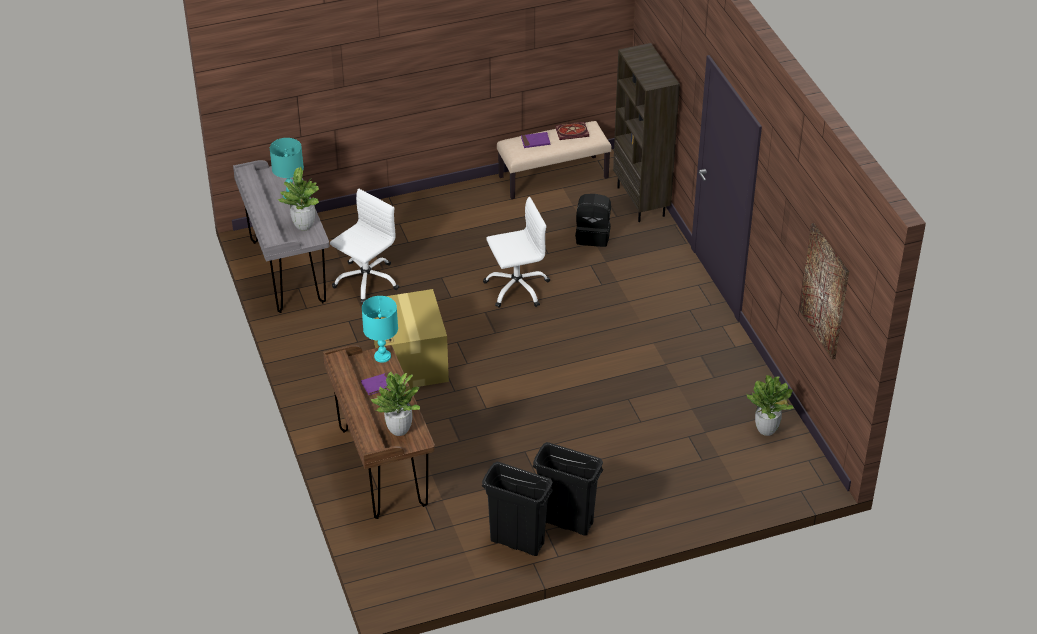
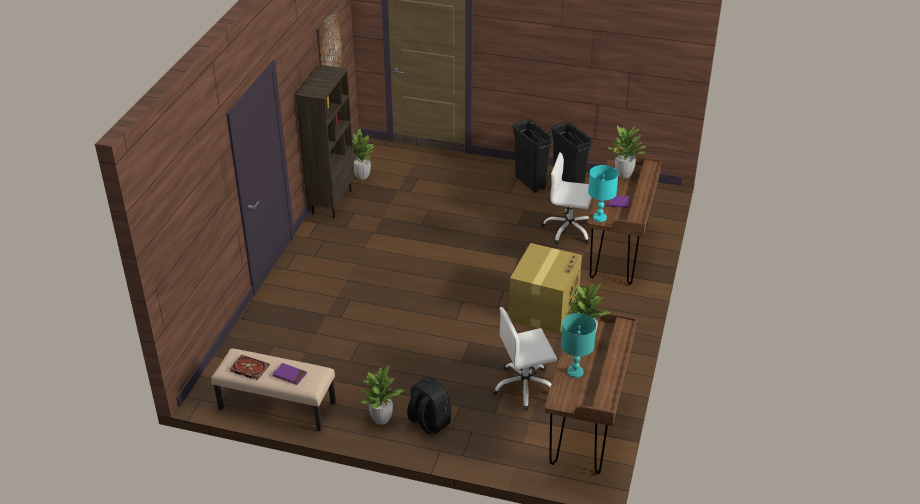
camera: 145 degrees left, 5 degrees down
grey desk [233,160,329,313] -> brown desk [544,313,637,474]
white office chair [483,197,550,308] -> white office chair moved to [541,152,592,244]
black backpack [575,194,611,247] -> black backpack moved to [407,377,452,435]
brown bookcase [613,43,680,222] -> brown bookcase moved to [296,65,355,218]
none -> potted plant [362,366,404,425]

